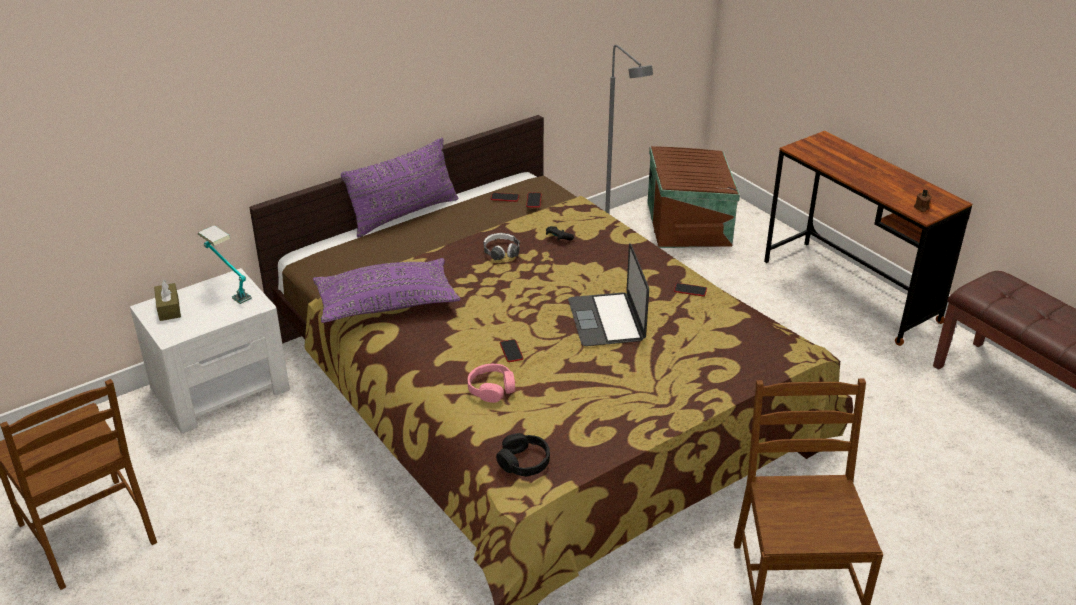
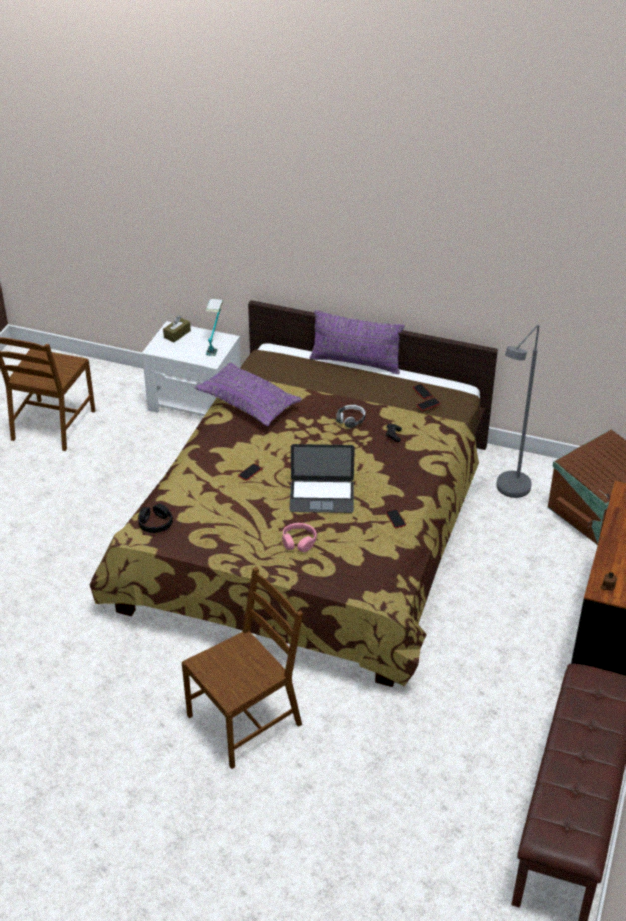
camera: 55 degrees right, 5 degrees up
pink headphones [468,364,515,403] -> pink headphones moved to [282,523,317,552]
laptop [568,243,649,346] -> laptop turned 135 degrees counterclockwise [289,444,355,513]

